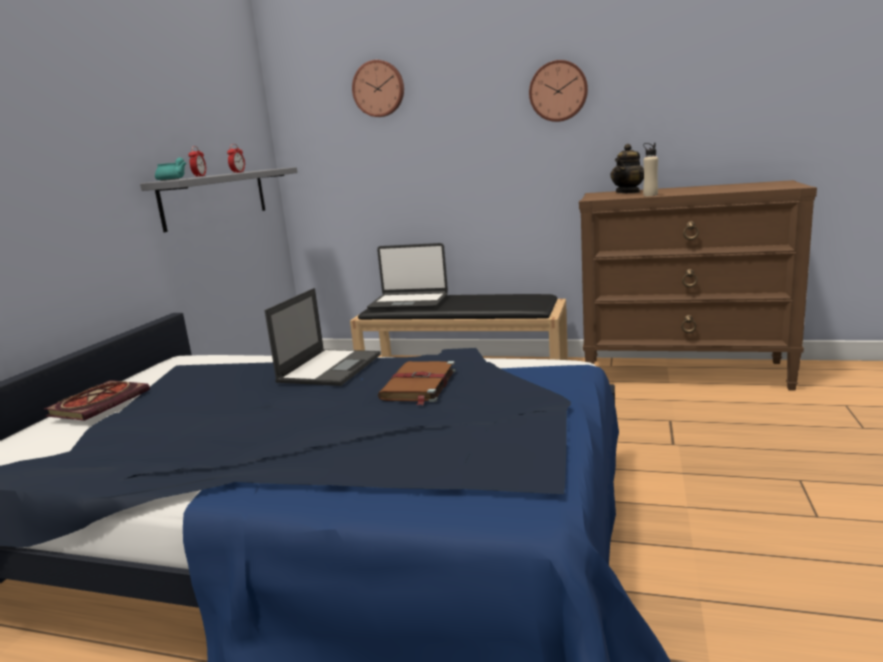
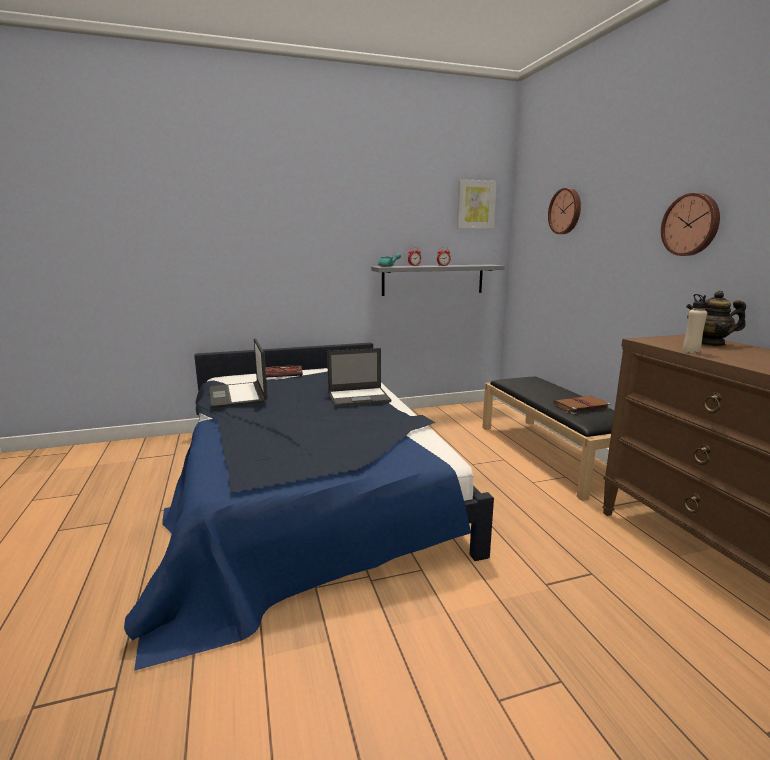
camera: 55 degrees right, 0 degrees up
laptop [367,243,448,310] -> laptop moved to [210,338,268,408]
brown book [378,361,456,405] -> brown book moved to [553,396,611,414]
none -> picture [457,179,497,229]

